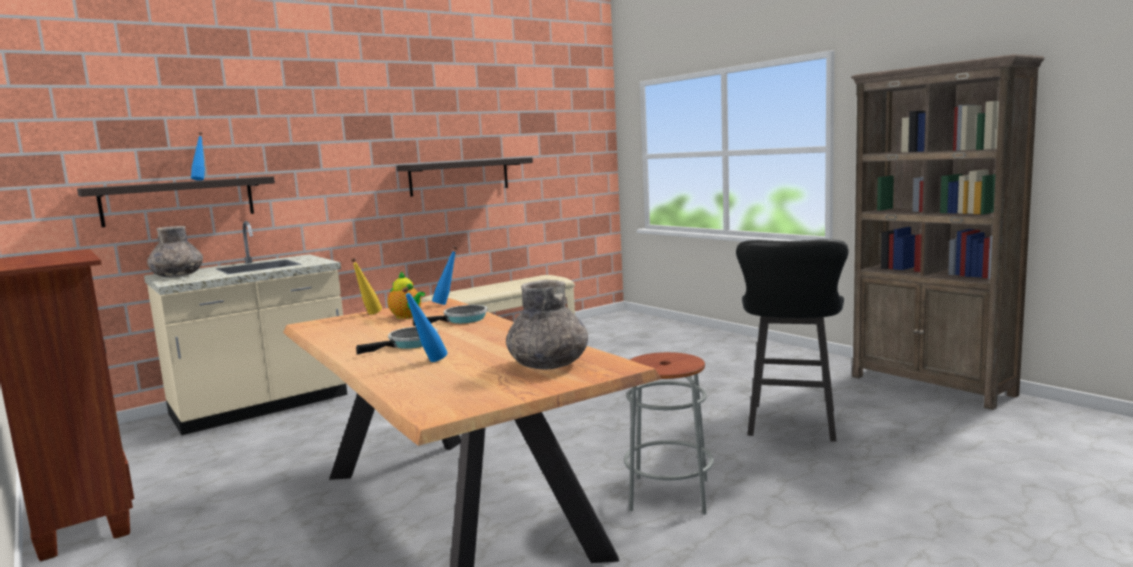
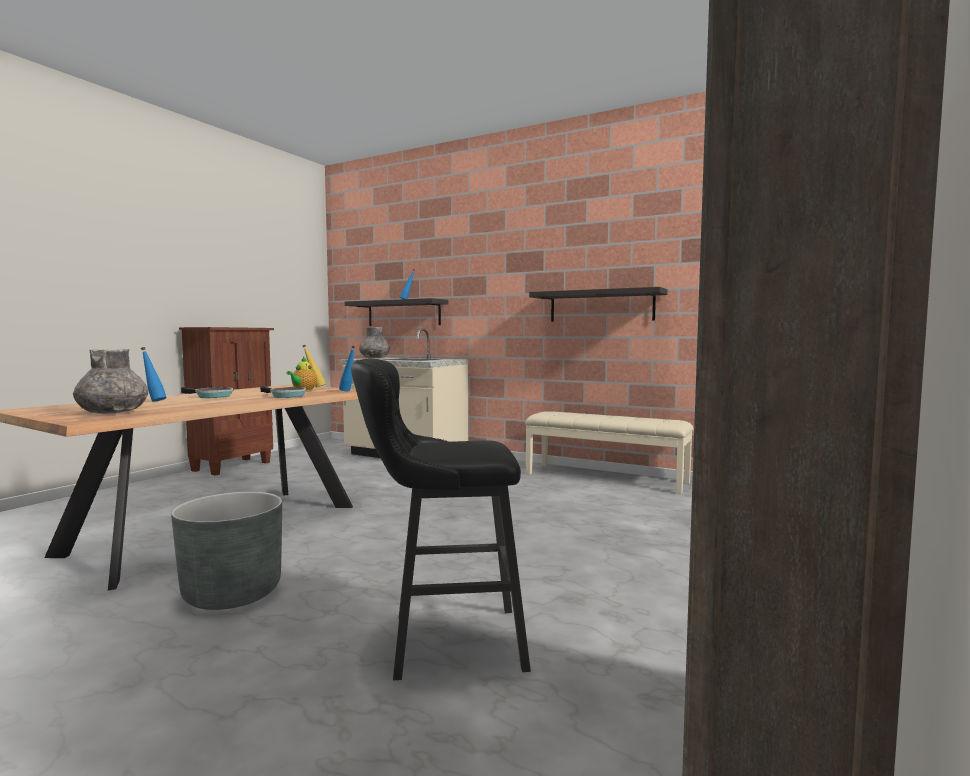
camera: 65 degrees right, 5 degrees down
grey stool [624,352,714,515] -> grey planter [171,492,282,610]

